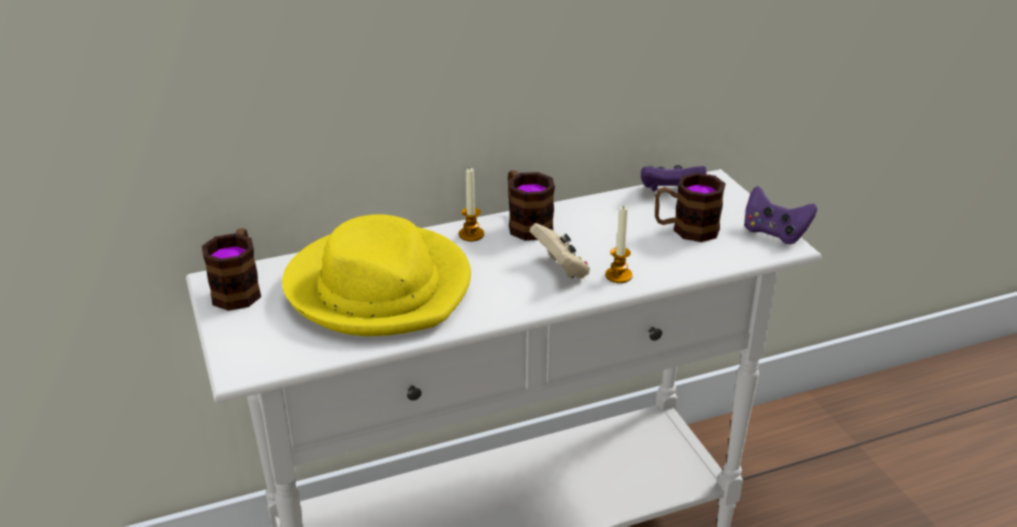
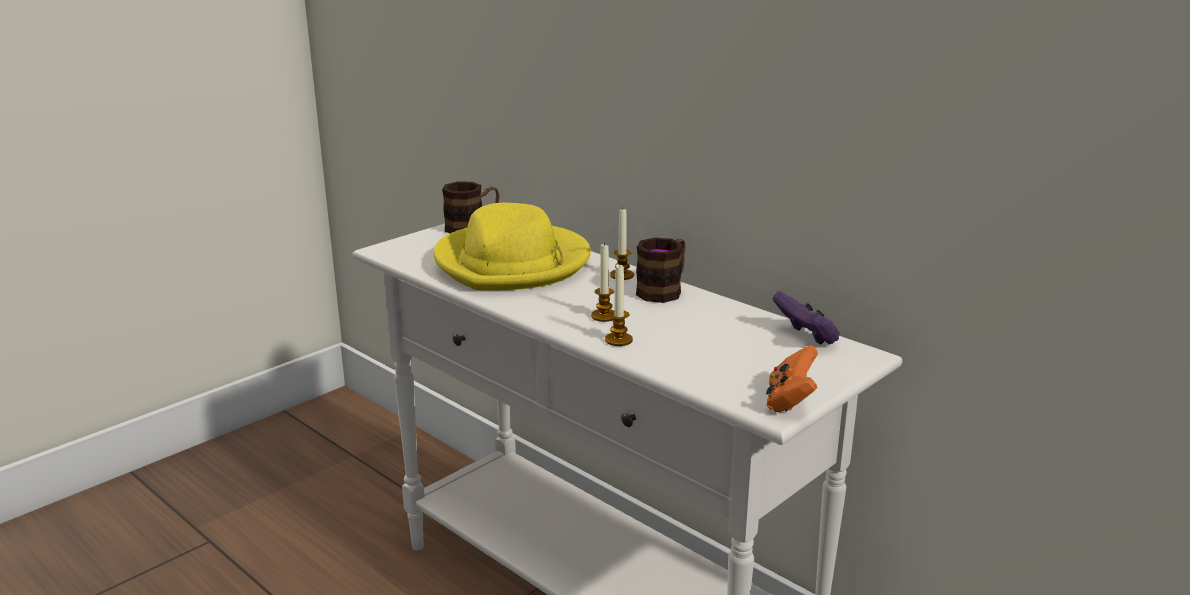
camera: 65 degrees right, 10 degrees down
beige game controller [530,223,590,279] -> candle [591,242,614,322]
mug [655,173,726,242] -> none
purple game controller [744,186,817,244] -> orange game controller [766,345,818,412]

